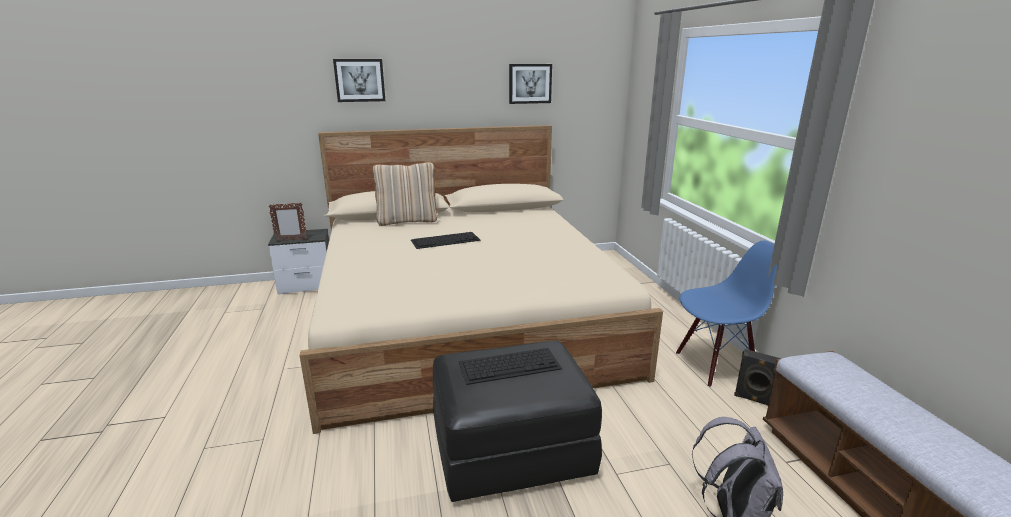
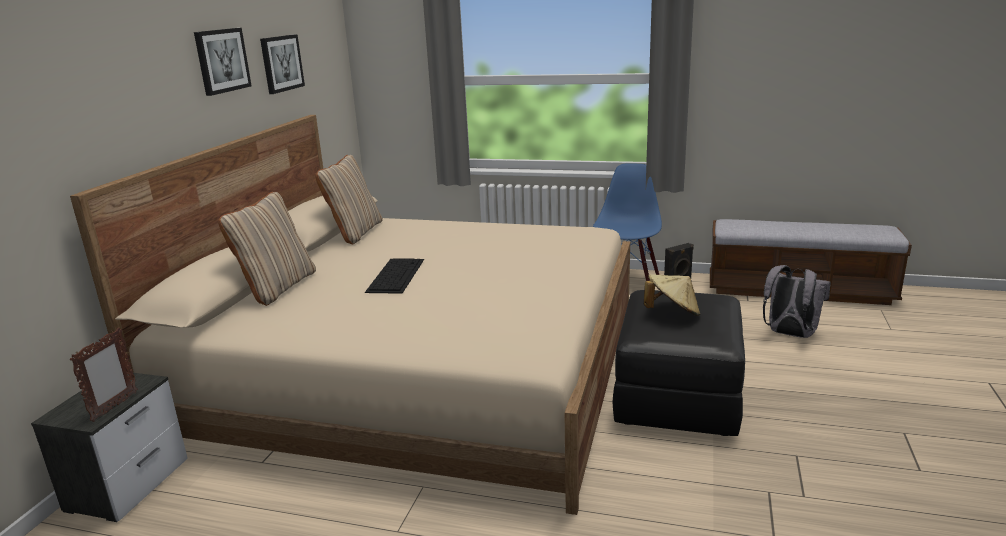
camera: 60 degrees left, 0 degrees up
picture [333,59,385,102] -> picture moved to [194,28,252,96]
keyboard [458,348,562,385] -> beige hat [644,274,700,316]
none -> beige pillow [315,155,383,244]

